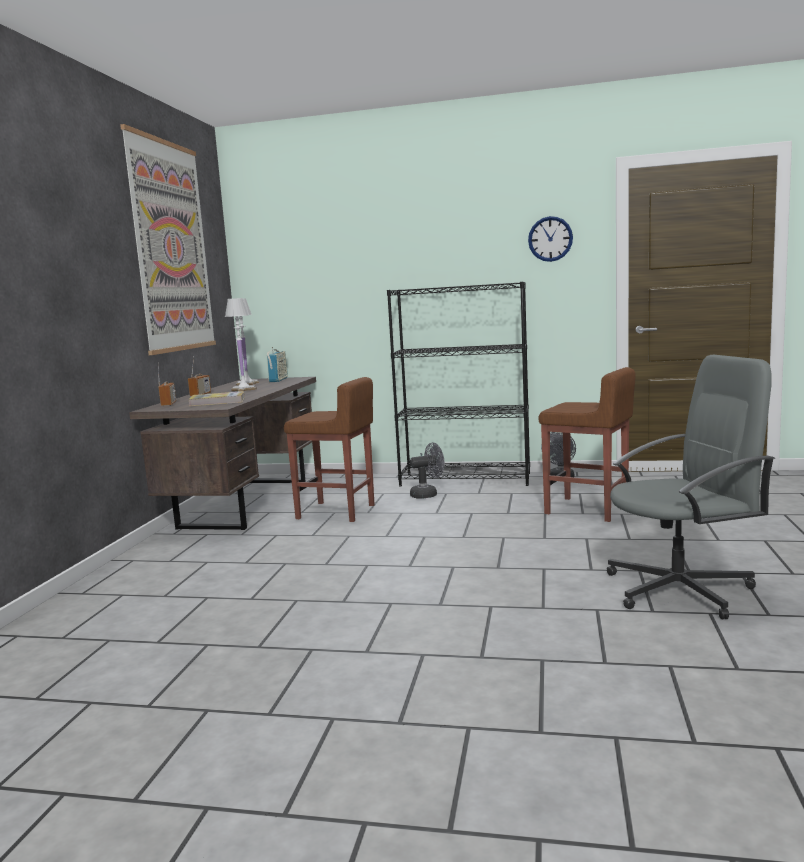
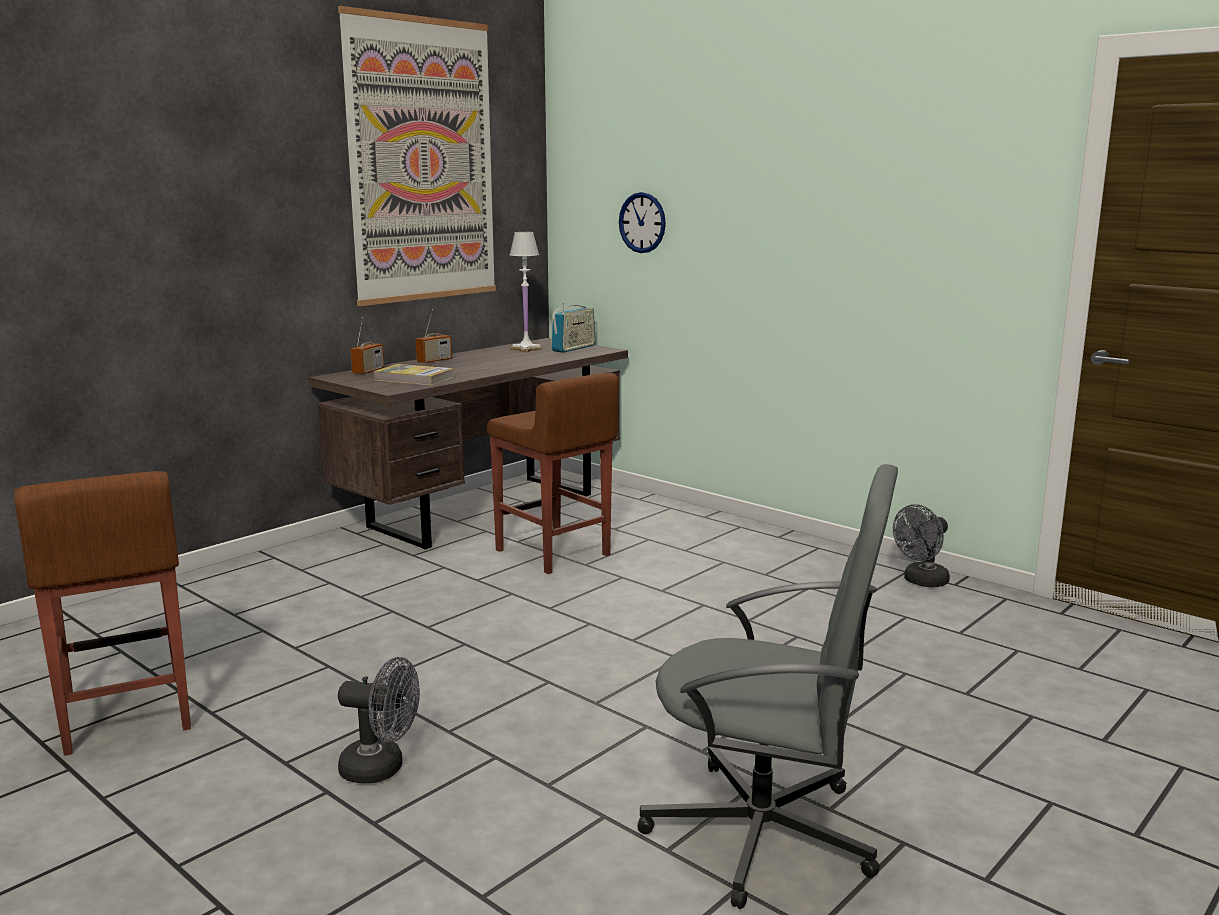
camera: 30 degrees right, 5 degrees up
white table lamp [225,298,257,392] -> none
black bookcase [387,282,530,486] -> none
grey fan [410,442,444,499] -> grey fan moved to [338,657,420,783]
wall clock [528,216,573,262] -> wall clock moved to [619,192,666,253]
brown stool [538,367,636,522] -> brown stool moved to [14,471,191,756]

